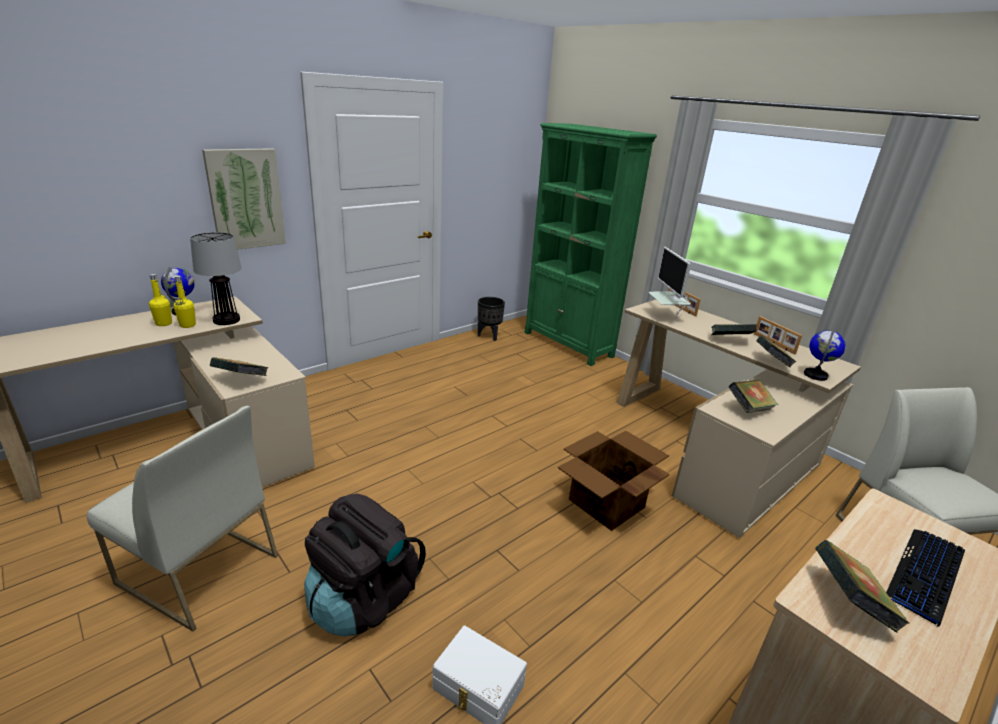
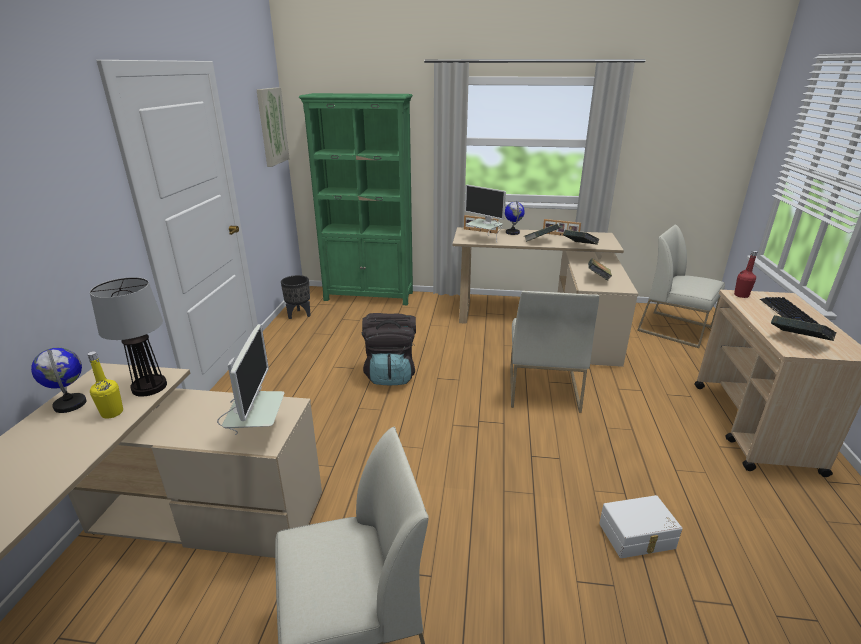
camera: 40 degrees left, 0 degrees up
yellow bottle [149,274,172,326] -> none
picture [202,148,286,250] -> picture moved to [256,87,290,167]
book [210,357,268,376] -> monitor [217,324,284,435]
black backpack [304,494,426,636] -> black backpack moved to [361,313,416,385]
cardboard box [558,431,669,531] -> white chair [510,291,599,413]
globe [804,330,846,381] -> globe moved to [505,201,525,235]
none -> red bottle [734,250,757,298]

